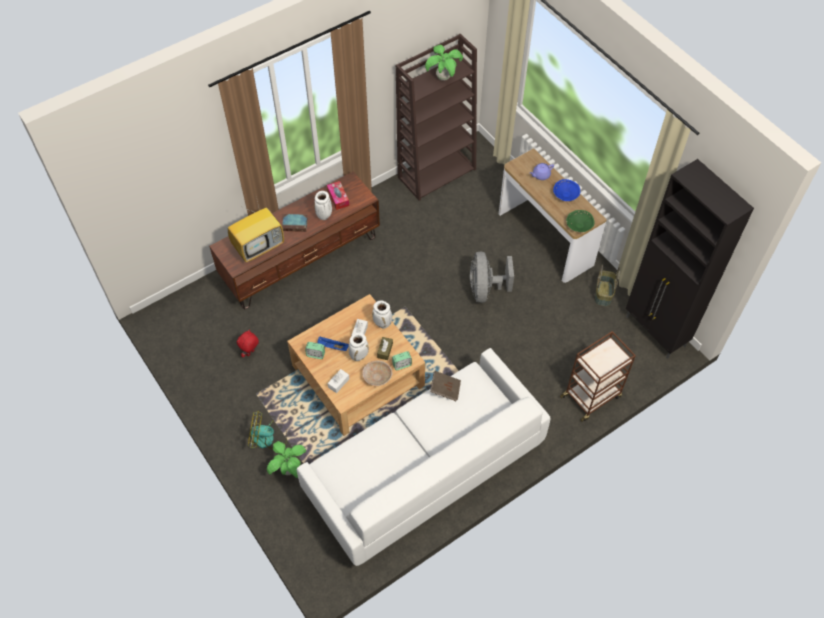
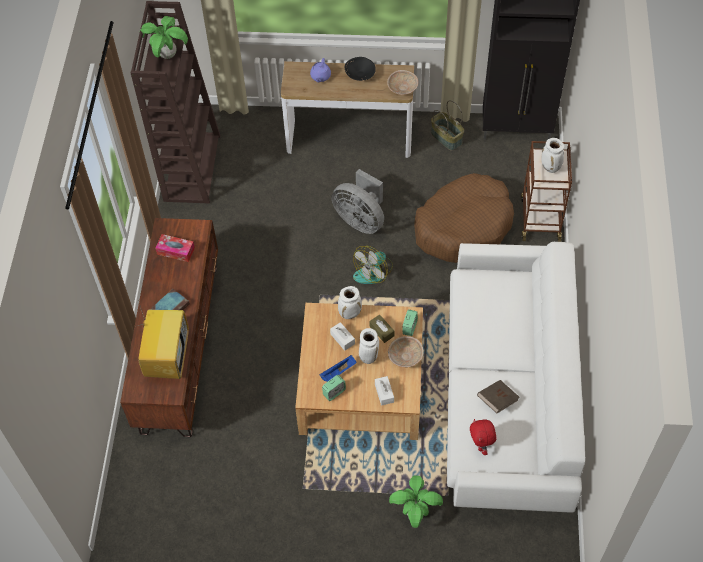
camera: 50 degrees left, 0 degrees up
red plush toy [237,329,259,358] -> red plush toy moved to [470,419,497,455]
fan [248,410,287,449] -> fan moved to [353,246,393,284]
white vase [314,191,332,220] -> white vase moved to [541,138,564,173]
brown book [430,371,461,401] -> brown book moved to [477,380,519,413]
blue bowl [553,179,580,201] -> black bowl [345,57,376,81]
green bowl [566,210,595,232] -> beige bowl [387,70,418,95]
none -> brown dog bed [414,173,514,263]

